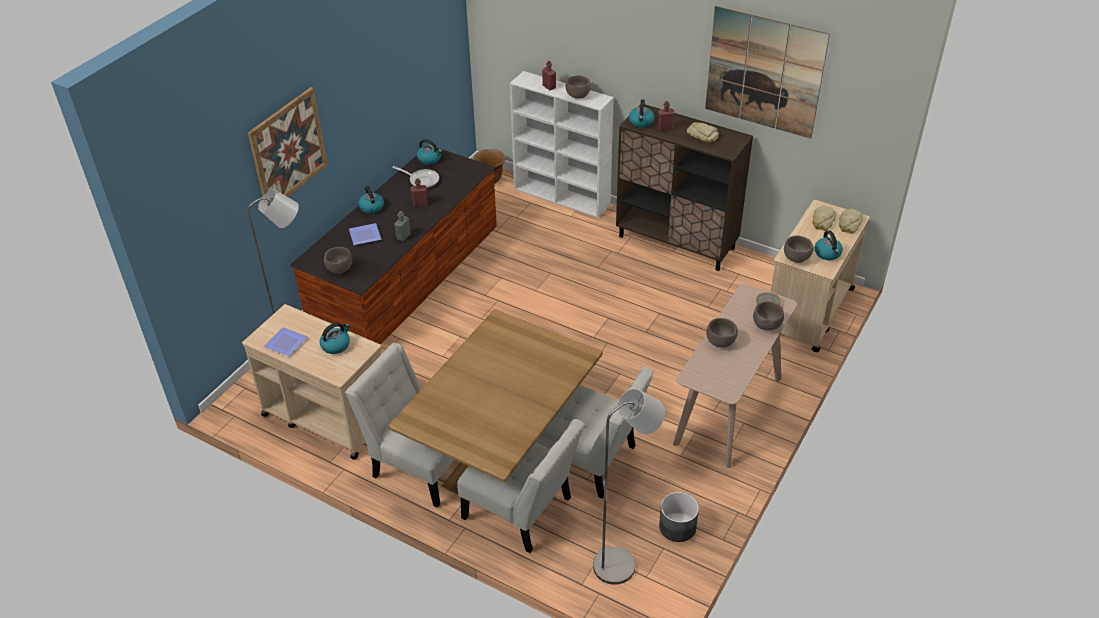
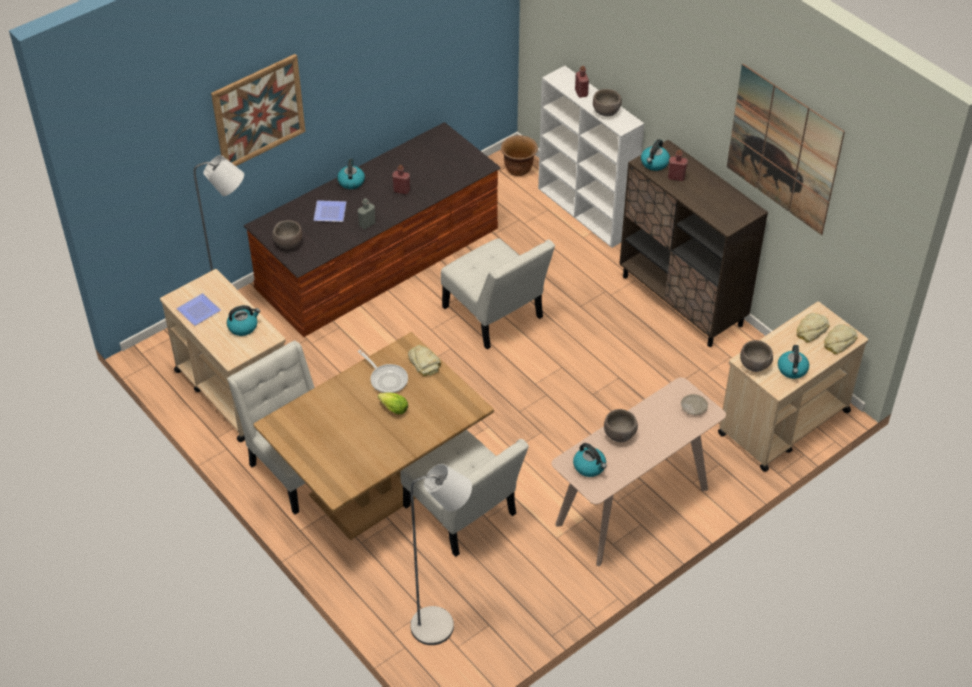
camera: 20 degrees right, 5 degrees up
frying pan [392,166,439,188] -> frying pan moved to [358,350,408,393]
kettle [417,139,442,165] -> kettle moved to [573,443,607,477]
white chair [457,419,585,553] -> white chair moved to [441,238,555,349]
grey planter [659,492,699,542] -> none
bread [687,122,719,143] -> bread moved to [408,345,441,376]
brown bowl [753,301,784,330] -> none
none -> lettuce [377,393,408,414]

